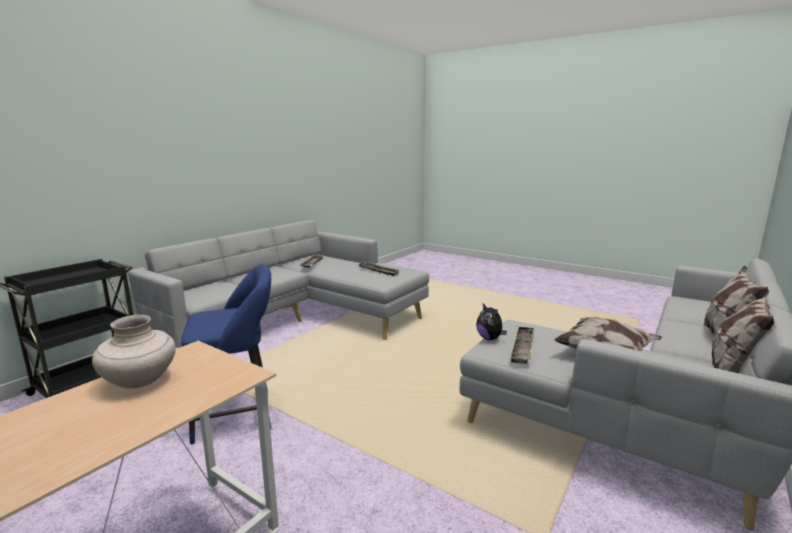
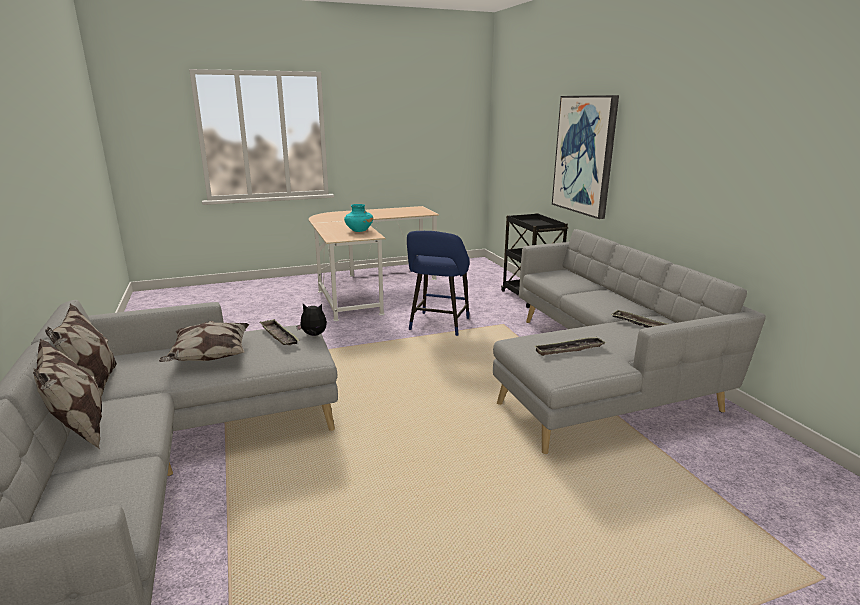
camera: 125 degrees right, 5 degrees up
beige vase [92,315,176,389] -> turquoise vase [344,204,373,232]
none -> picture [552,95,619,219]

